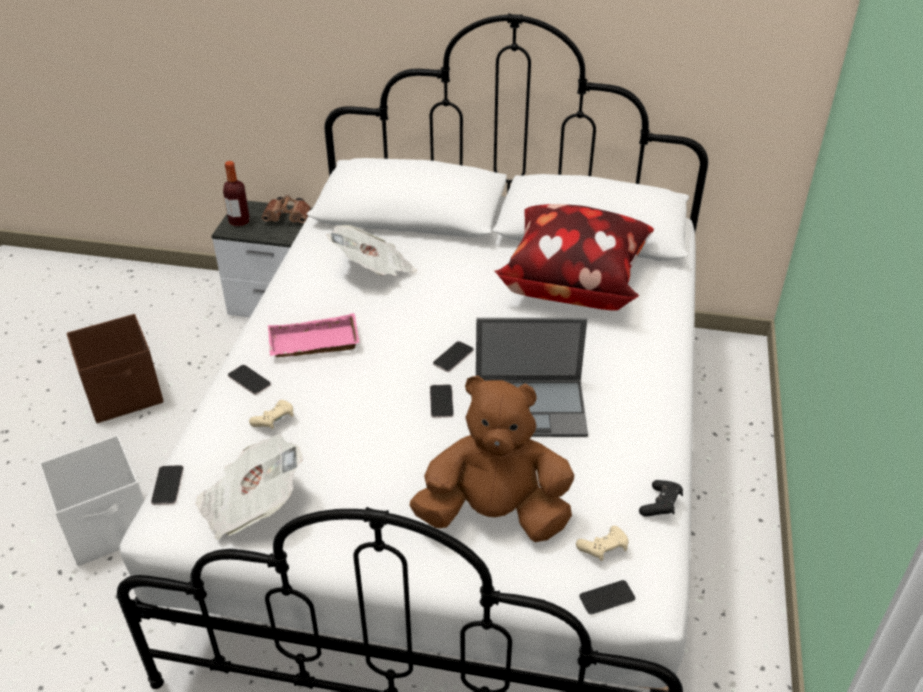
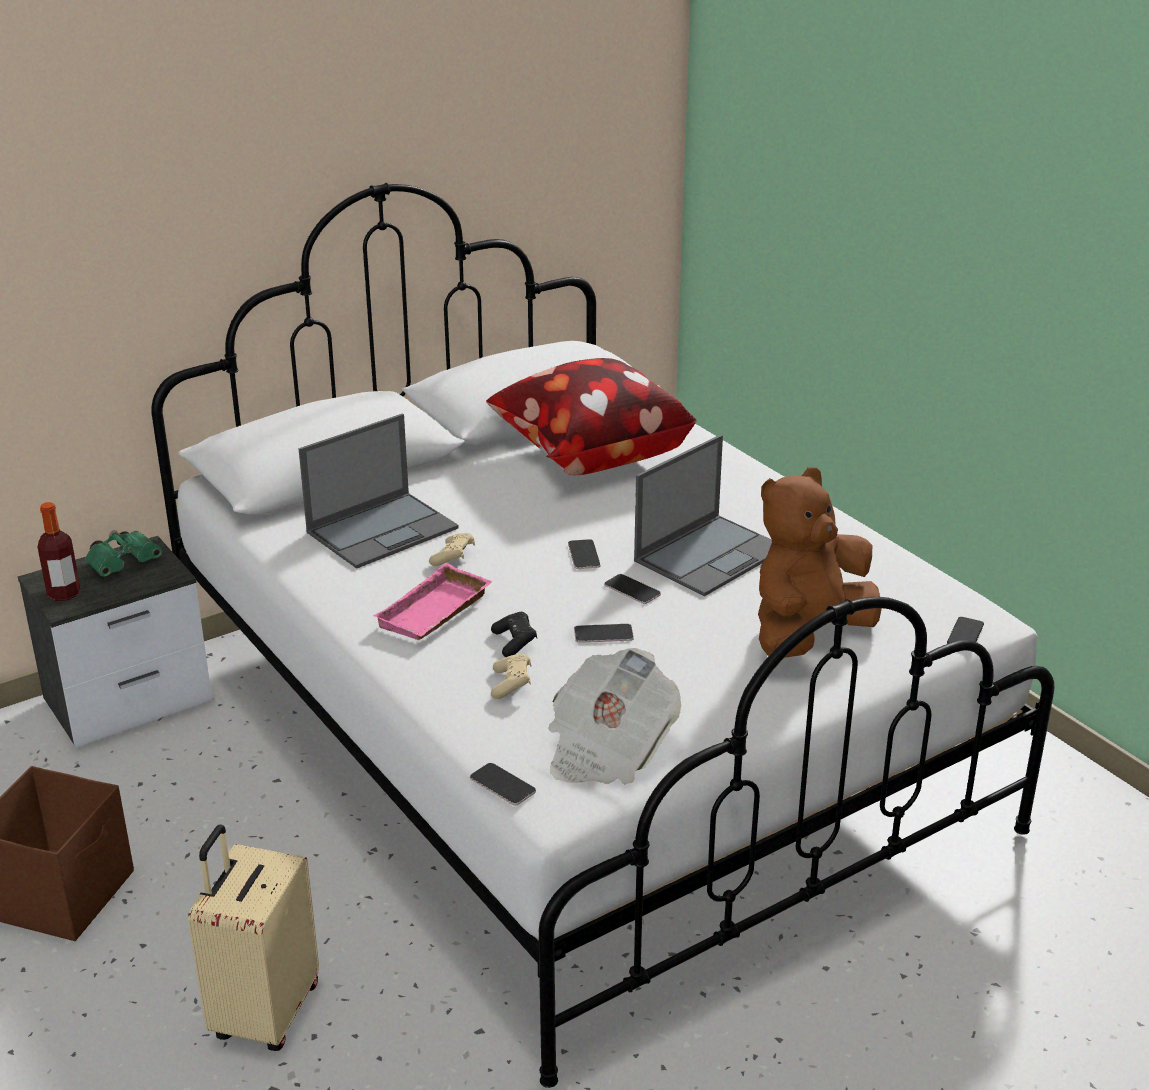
camera: 45 degrees left, 10 degrees down
white storage box [39,435,144,566] -> beige suitcase [188,824,319,1051]
phone [228,365,271,395] -> phone moved to [574,624,634,643]
brown binoculars [262,195,311,223] -> green binoculars [86,530,162,577]
newspaper [327,225,417,276] -> laptop [298,414,459,569]
beige game controller [576,526,629,561] -> beige game controller moved to [429,533,475,566]
black game controller [639,480,683,517] -> black game controller moved to [491,612,537,657]

